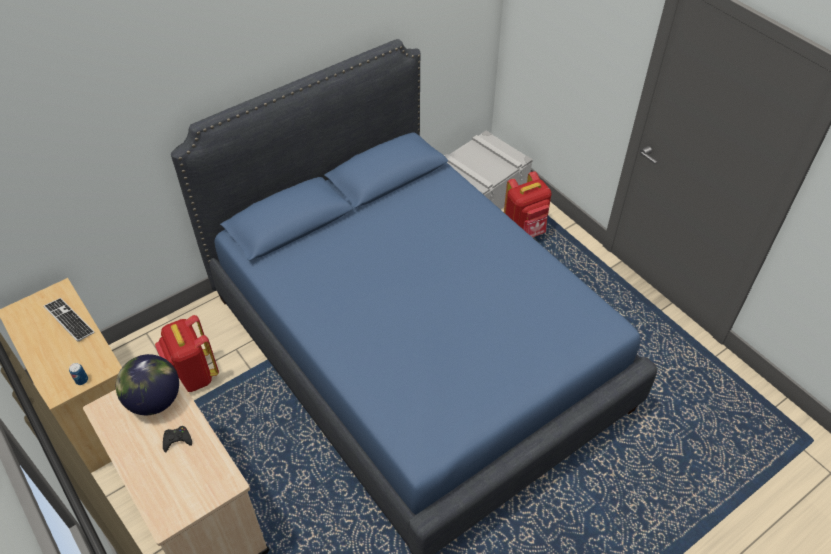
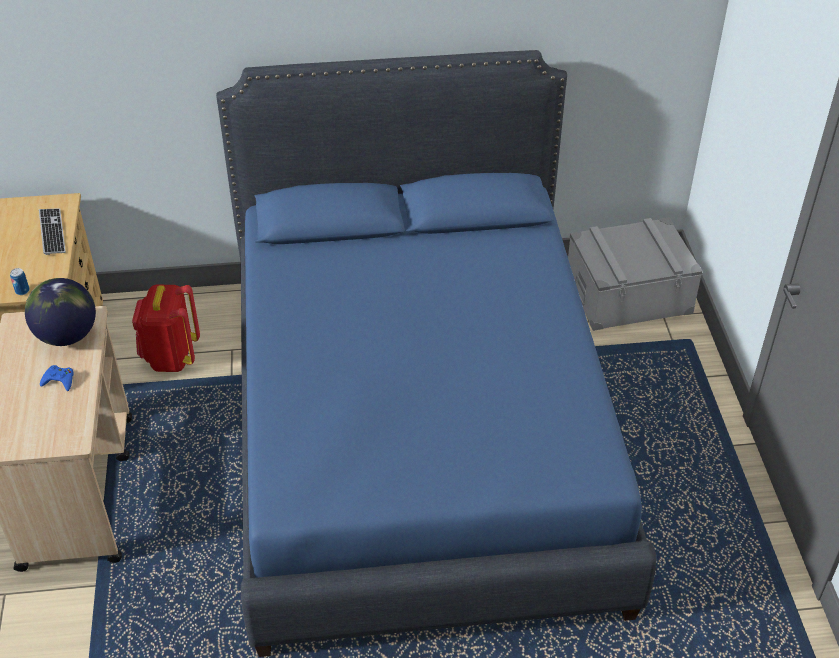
camera: 30 degrees right, 5 degrees down
black game controller [163,426,192,452] -> blue game controller [40,365,74,391]
red backpack [504,171,552,237] -> none

